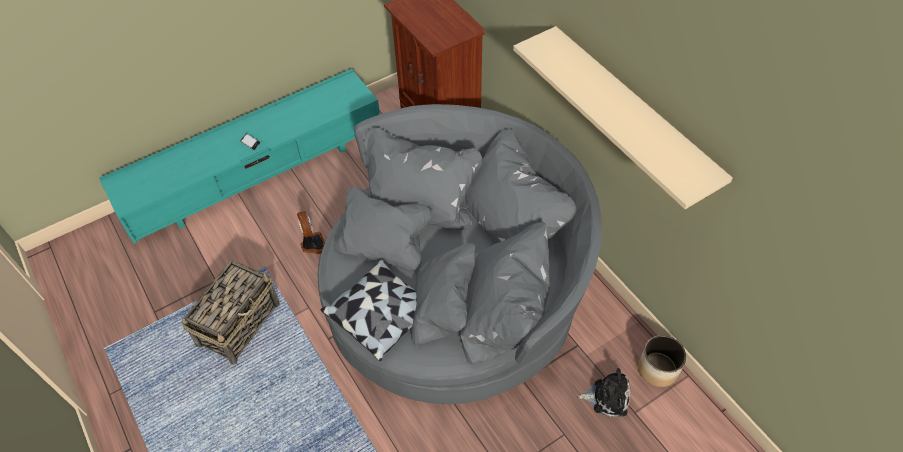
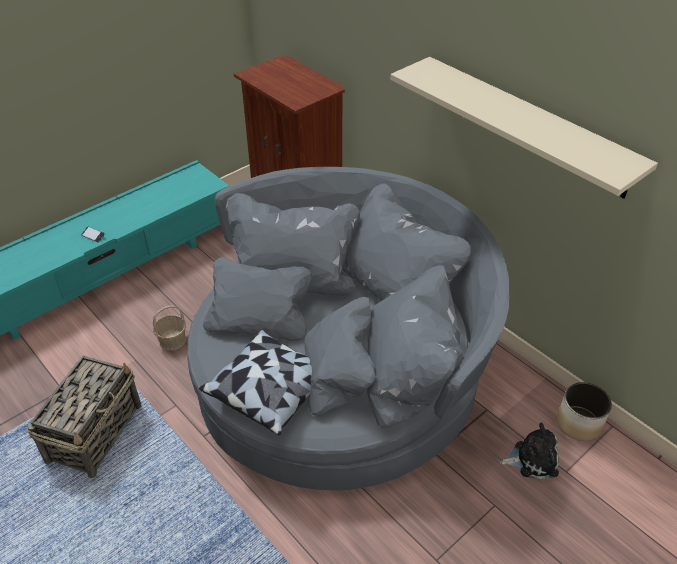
camera: 10 degrees left, 10 degrees down
fan [297,211,325,254] -> basket [153,305,186,350]

